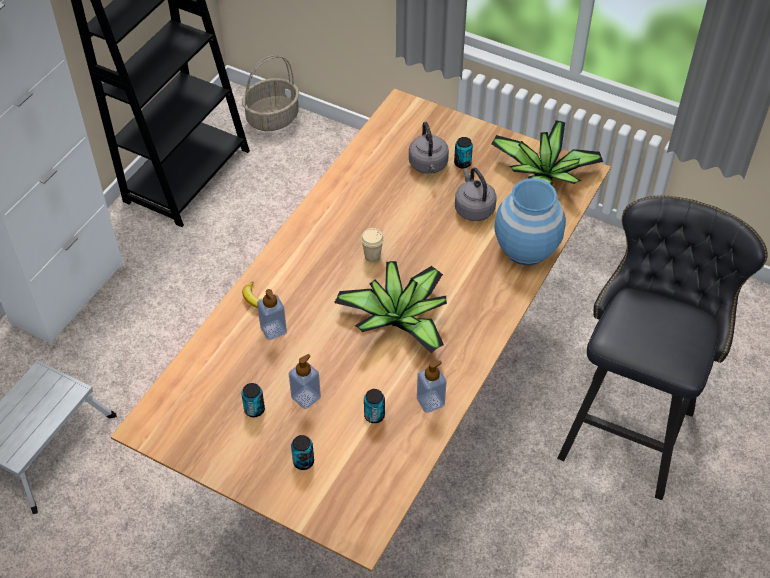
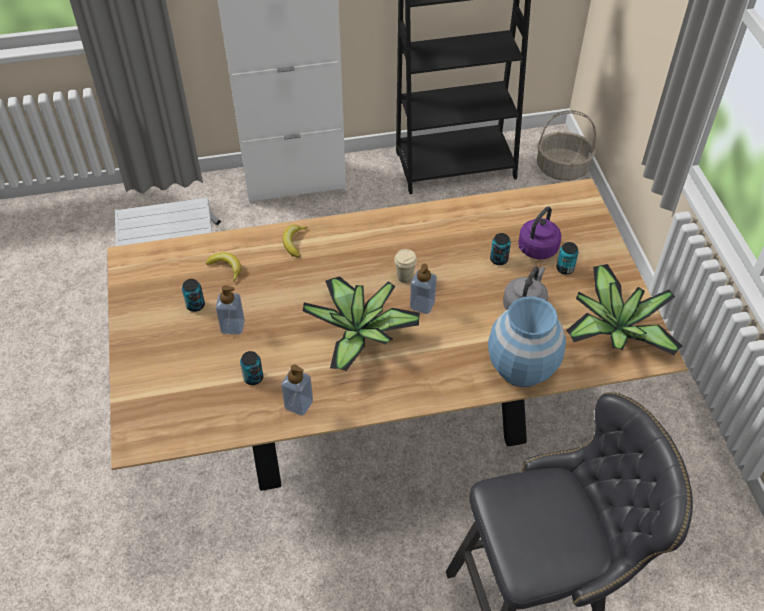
camera: 50 degrees right, 0 degrees up
soap dispenser [257,289,287,340] -> soap dispenser moved to [410,264,437,314]
can [291,435,314,470] -> can moved to [490,233,511,265]
grey kettle [409,122,449,174] -> purple kettle [518,206,561,259]
none -> banana [206,252,241,282]

